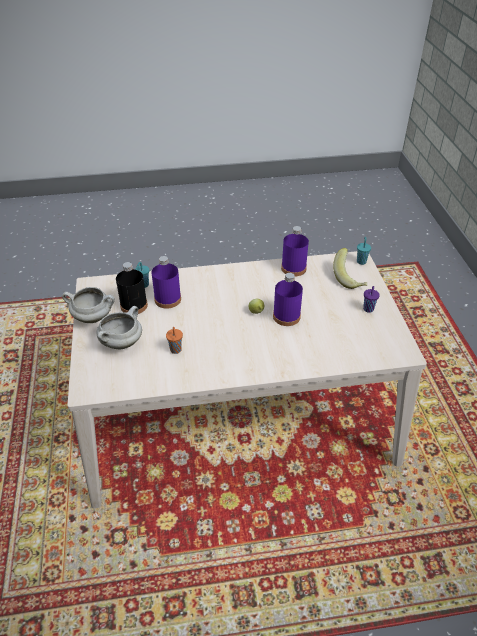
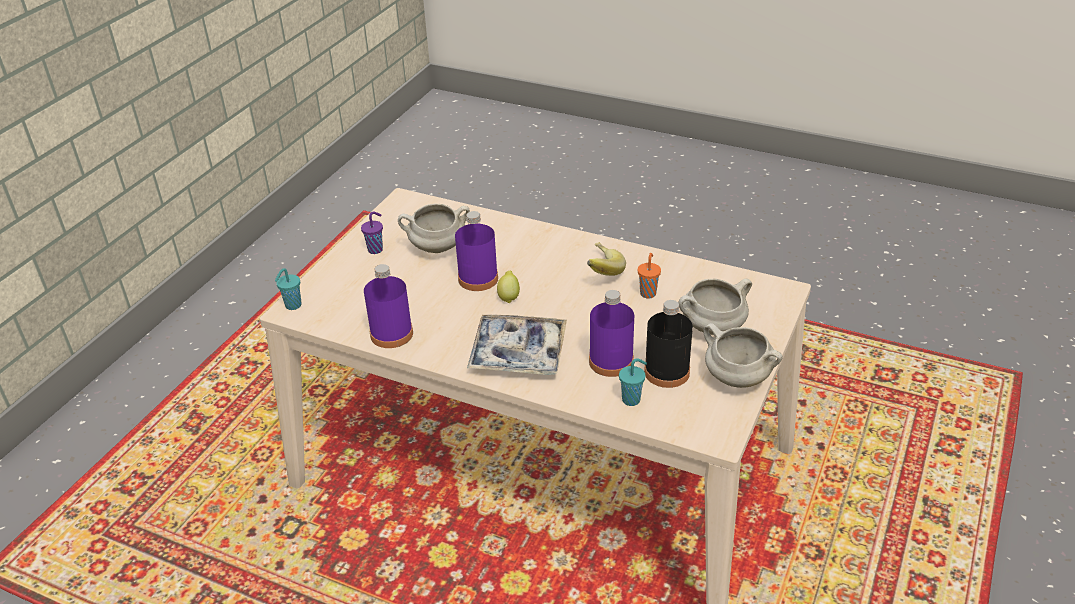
camera: 145 degrees left, 5 degrees down
banana [333,248,367,289] -> banana moved to [587,242,626,276]
none -> white cooking pot [398,204,470,253]
none -> tray [467,315,567,375]

